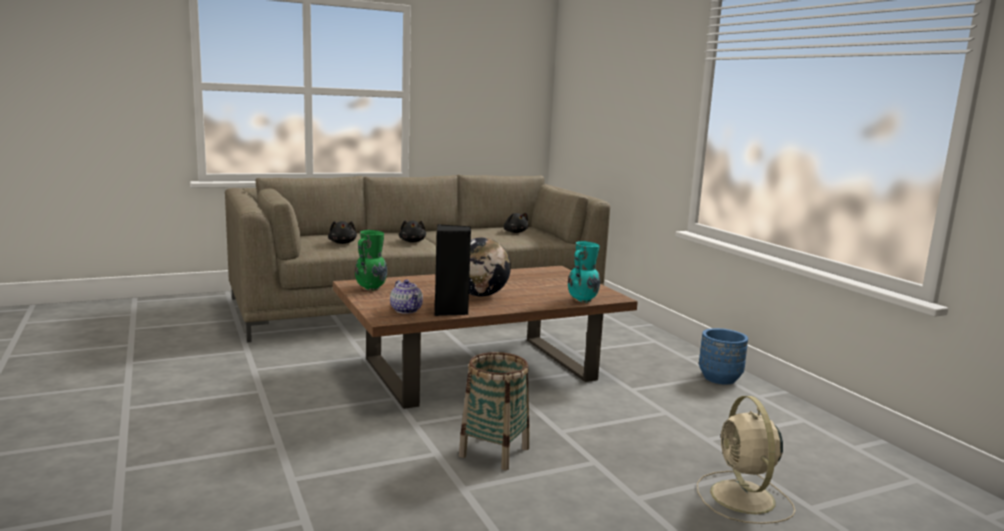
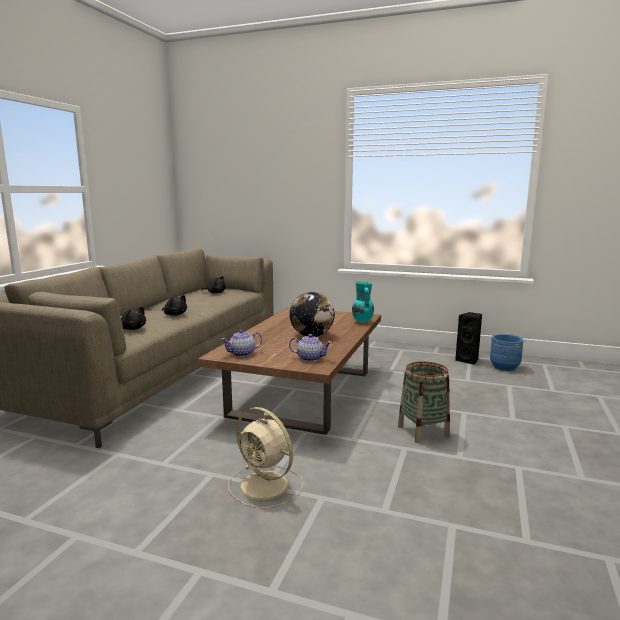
camera: 45 degrees left, 0 degrees up
green vase [355,230,387,291] -> teapot [221,330,262,357]
black speaker [435,224,471,316] -> black speaker moved to [455,312,482,365]
beige fan [697,396,795,524] -> beige fan moved to [228,407,304,508]
blue planter [699,328,748,384] -> blue planter moved to [490,334,523,371]

